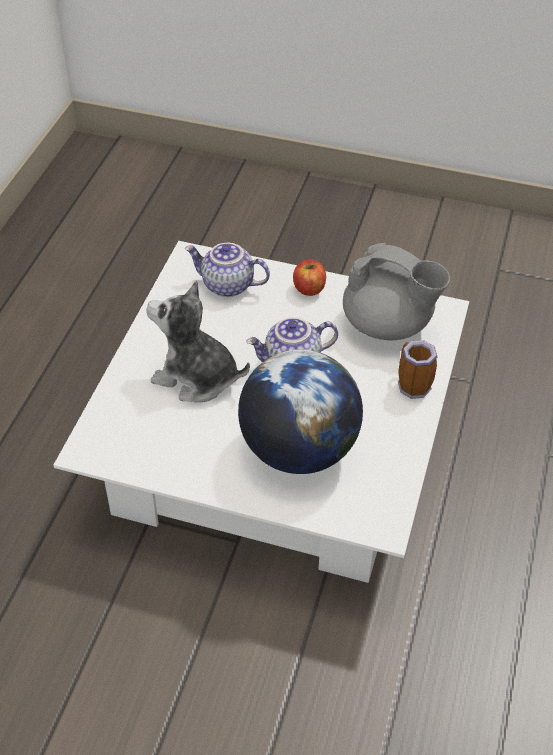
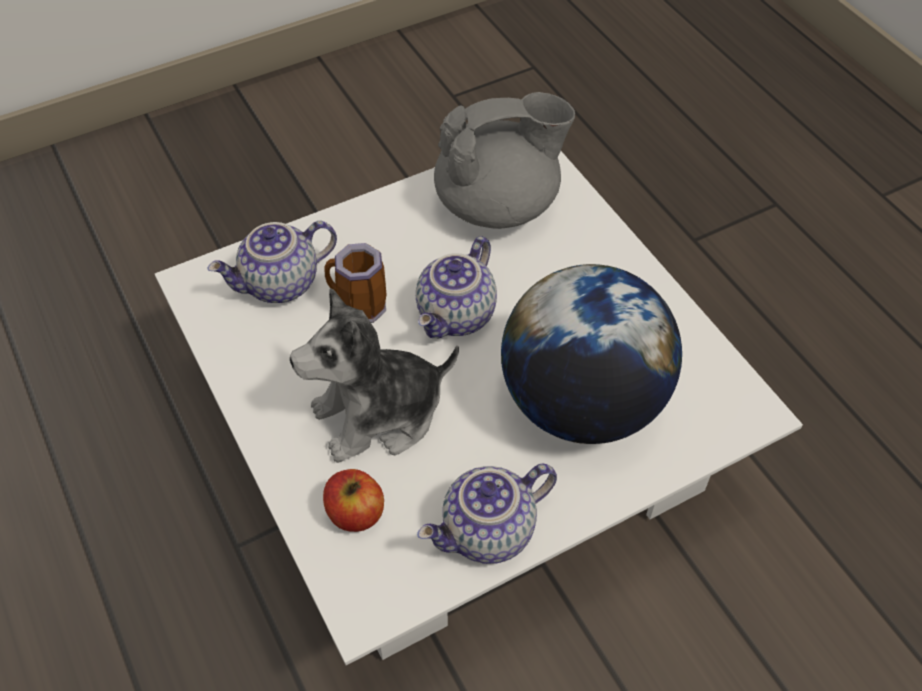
camera: 45 degrees left, 5 degrees up
apple [293,259,326,296] -> apple moved to [323,469,384,532]
mug [398,340,437,399] -> mug moved to [325,243,387,323]
none -> teapot [417,464,557,564]

